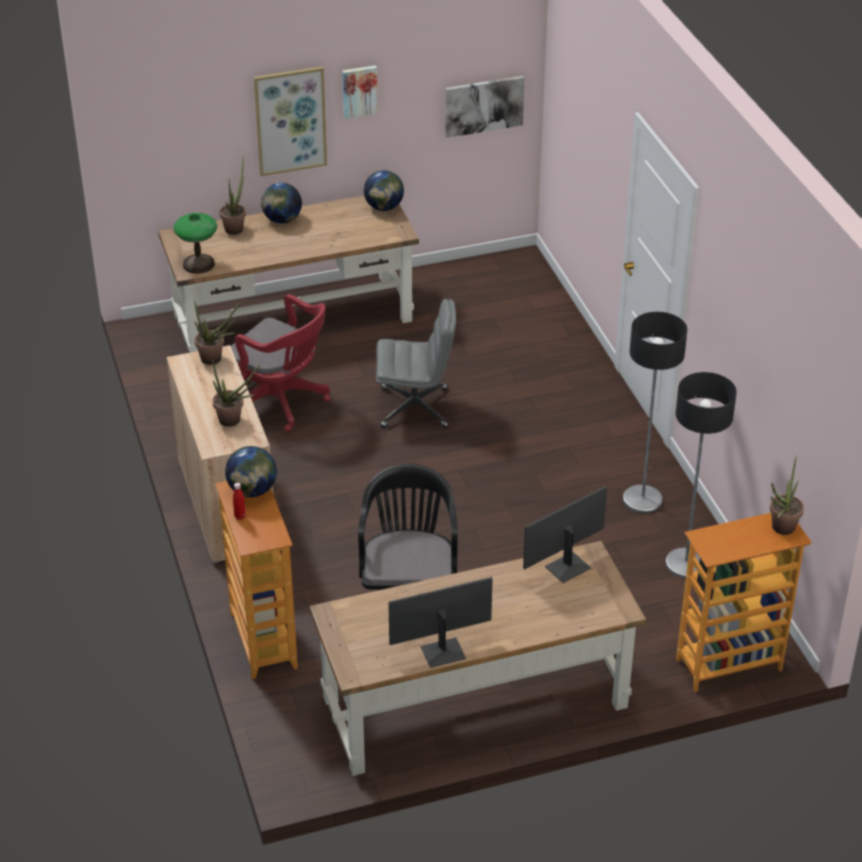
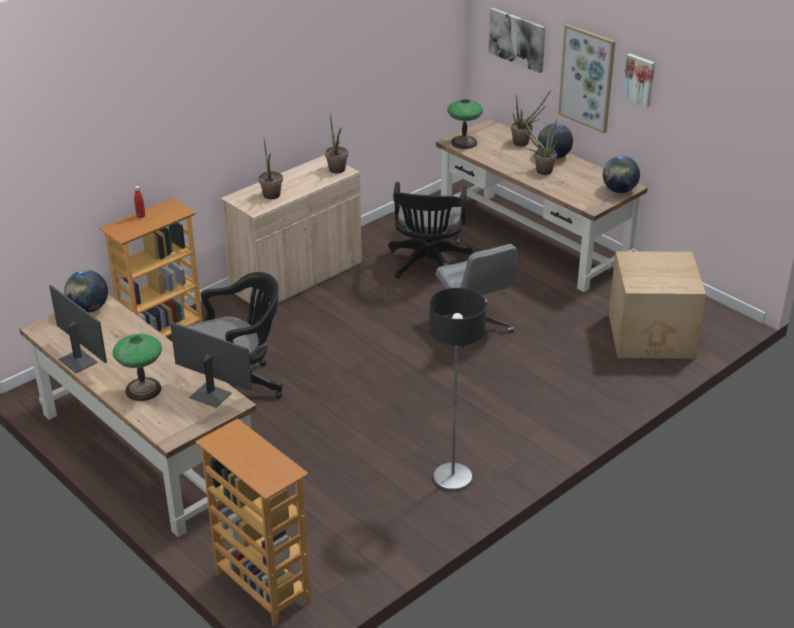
camera: 65 degrees right, 5 degrees down
globe [225,446,277,497] -> globe moved to [64,270,108,313]
red office chair [231,294,330,432] -> black office chair [389,182,473,278]
picture [445,76,525,138] -> picture moved to [488,8,546,73]
floor lamp [665,372,737,578] -> none
potted plant [770,456,804,535] -> potted plant moved to [520,115,557,175]
none -> table lamp [113,334,162,401]
none -> cardboard box [608,251,706,359]

